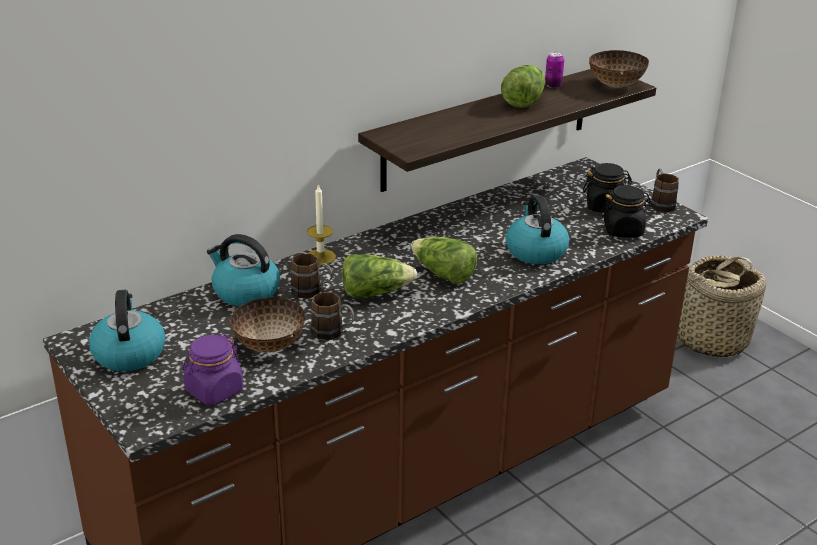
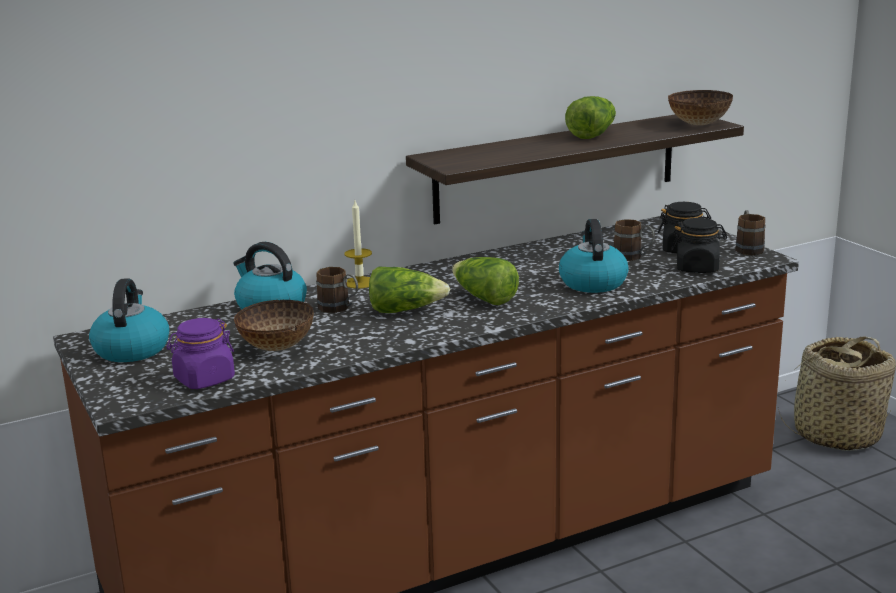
camera: 10 degrees right, 10 degrees down
brown mug [311,292,354,340] -> brown mug moved to [614,219,655,261]
can [545,52,564,88] -> none

